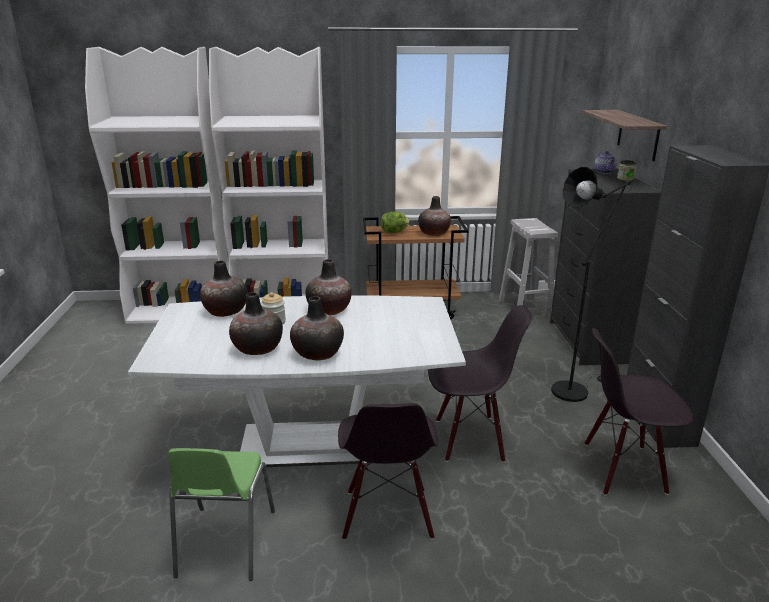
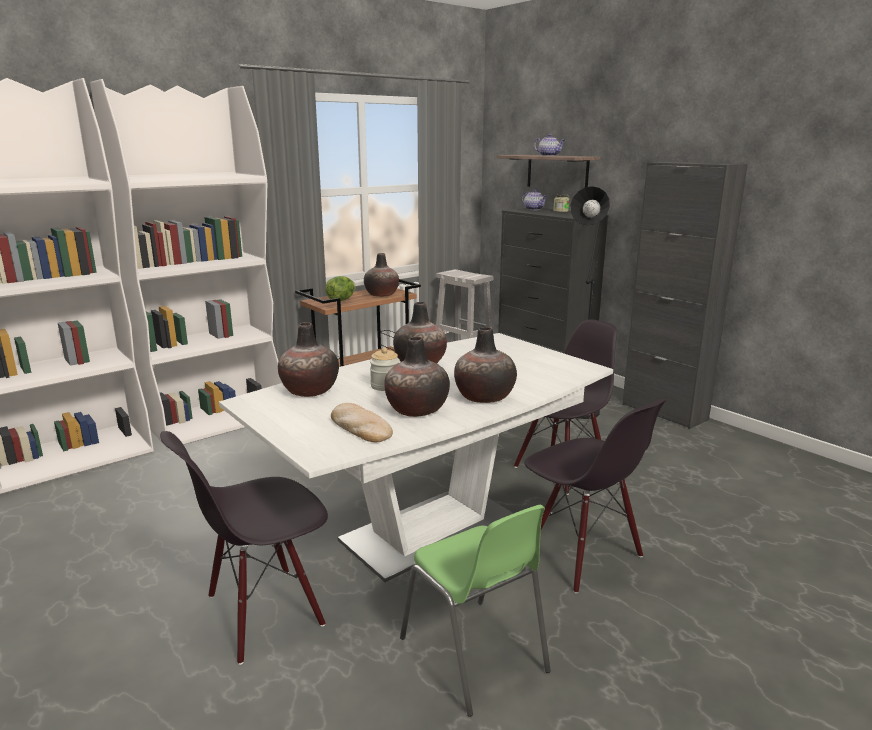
camera: 35 degrees left, 5 degrees down
black chair [584,328,694,496] -> black chair moved to [160,431,328,665]
none -> bread [331,403,393,442]
none -> teapot [534,134,565,156]

